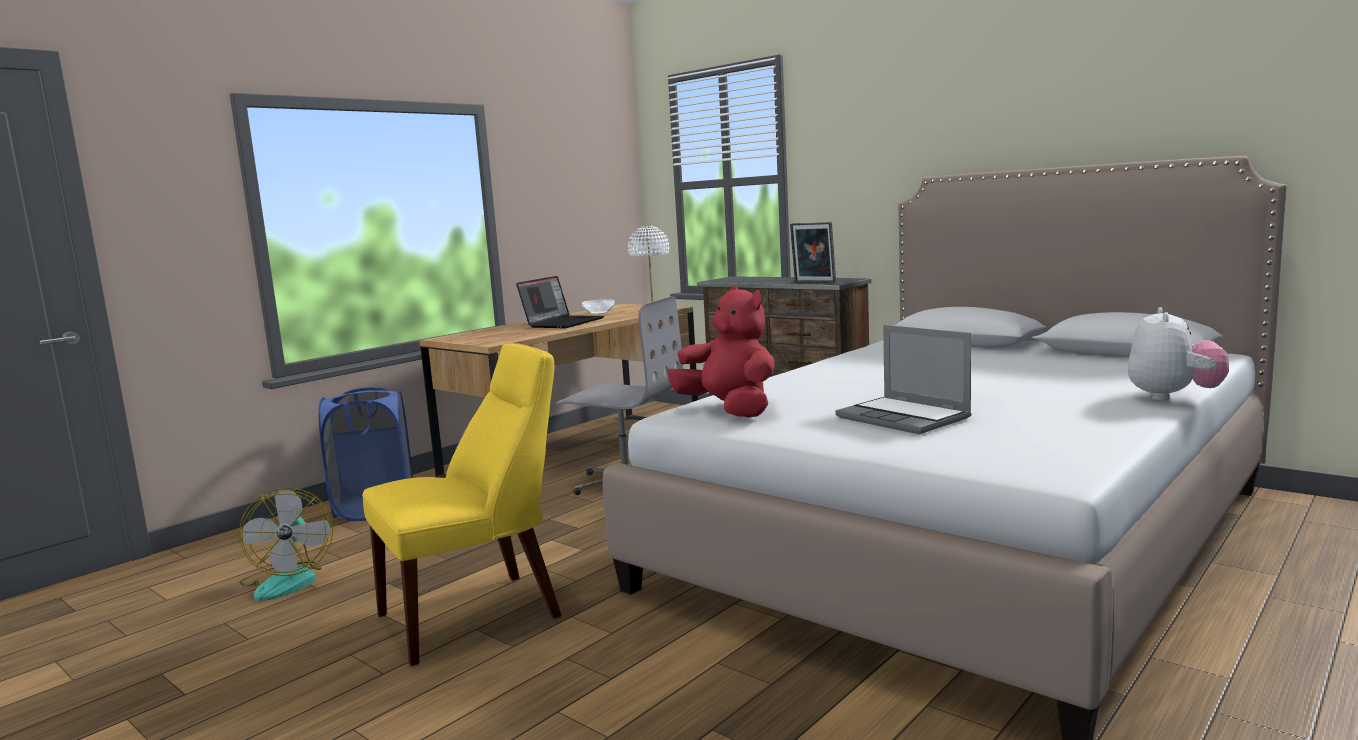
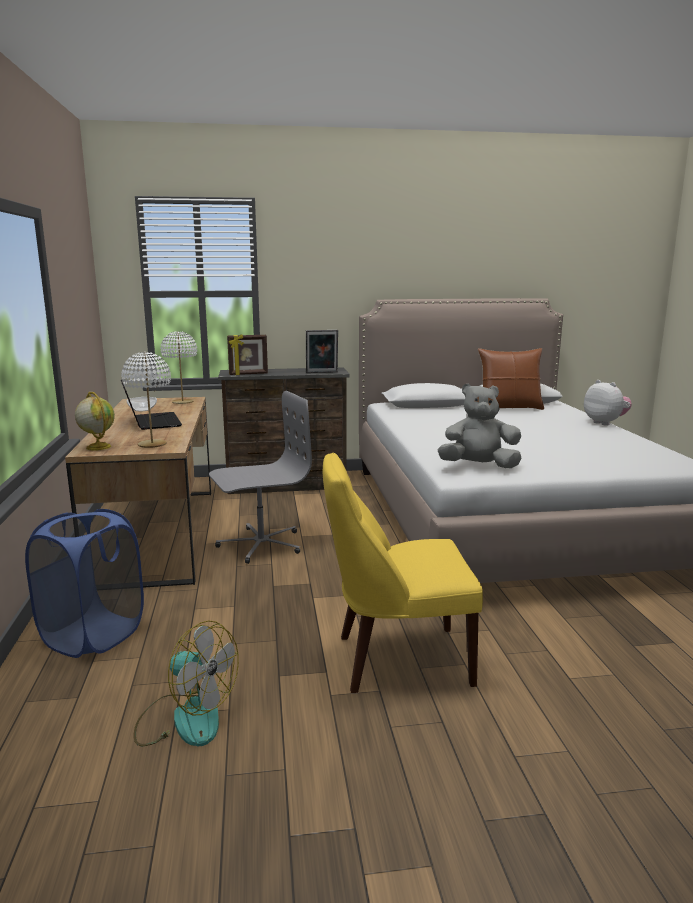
camera: 50 degrees left, 5 degrees up
yellow chair [362,343,562,666] -> yellow chair turned 105 degrees counterclockwise [323,453,483,693]
red plush toy [668,286,775,418] -> grey plush toy [437,383,522,468]
laptop [835,325,972,434] -> none
none -> globe [75,392,115,450]
none -> white table lamp [121,352,171,448]
none -> picture frame [227,334,268,375]
none -> brown pillow [478,348,544,410]

